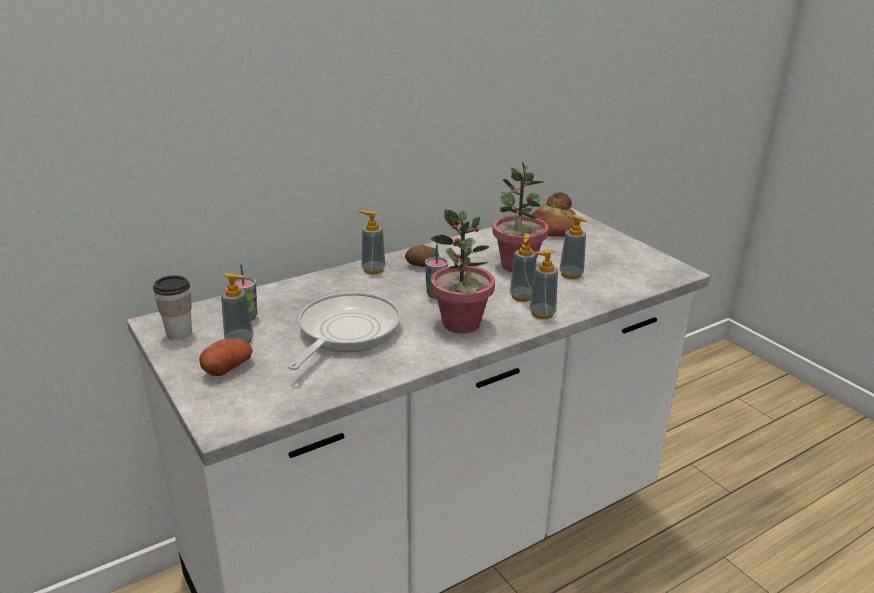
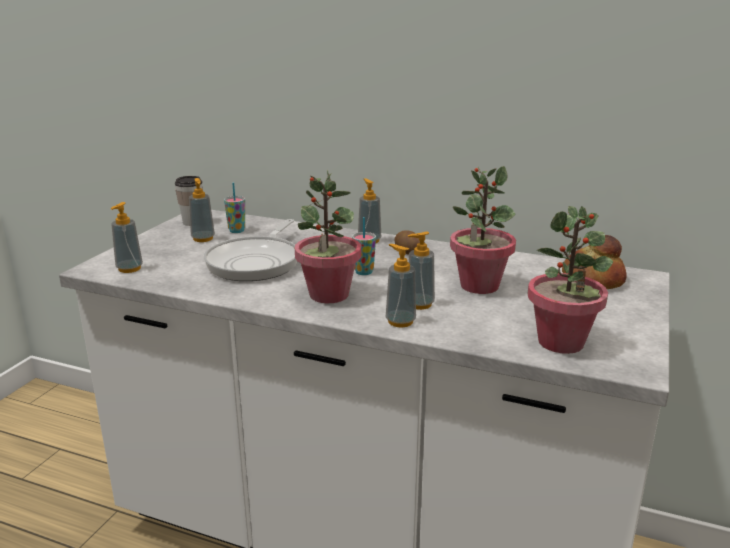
camera: 55 degrees right, 5 degrees down
potato [199,338,253,376] -> none
frying pan [288,292,401,370] -> frying pan turned 120 degrees clockwise [204,219,297,281]
soap dispenser [559,214,587,279] -> soap dispenser moved to [111,202,143,273]
none -> potted plant [528,206,613,354]

